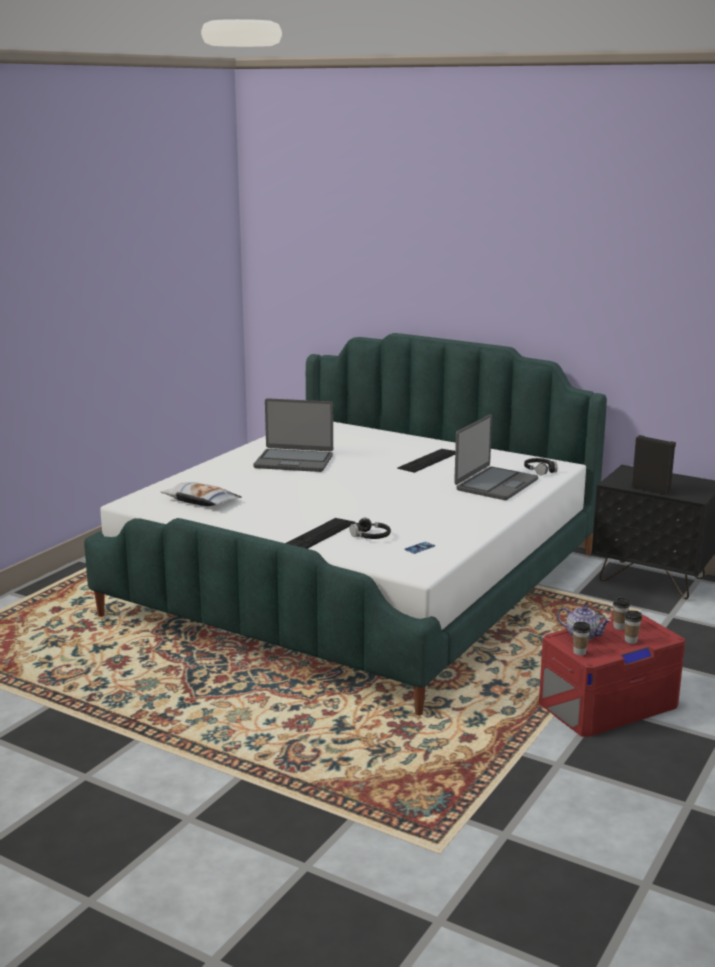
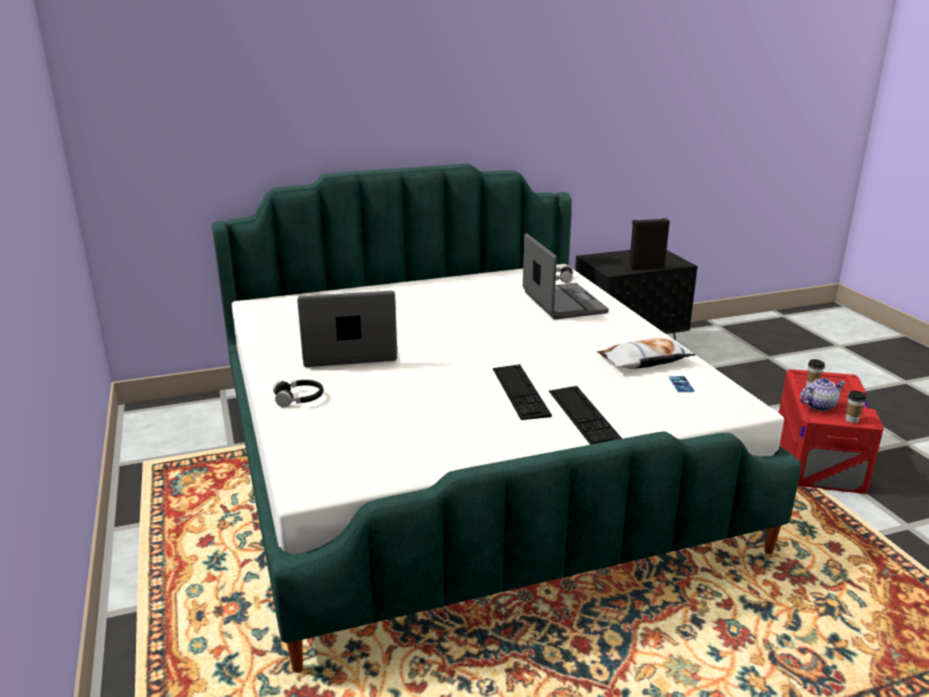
camera: 50 degrees left, 5 degrees up
pillow [160,482,241,506] -> pillow moved to [597,338,696,369]
laptop [253,398,333,472] -> laptop turned 150 degrees counterclockwise [297,291,397,367]
black headphones [349,518,391,539] -> black headphones moved to [273,380,324,407]
keyboard [397,449,455,473] -> keyboard moved to [493,364,552,420]
cup [624,611,642,644] -> none

